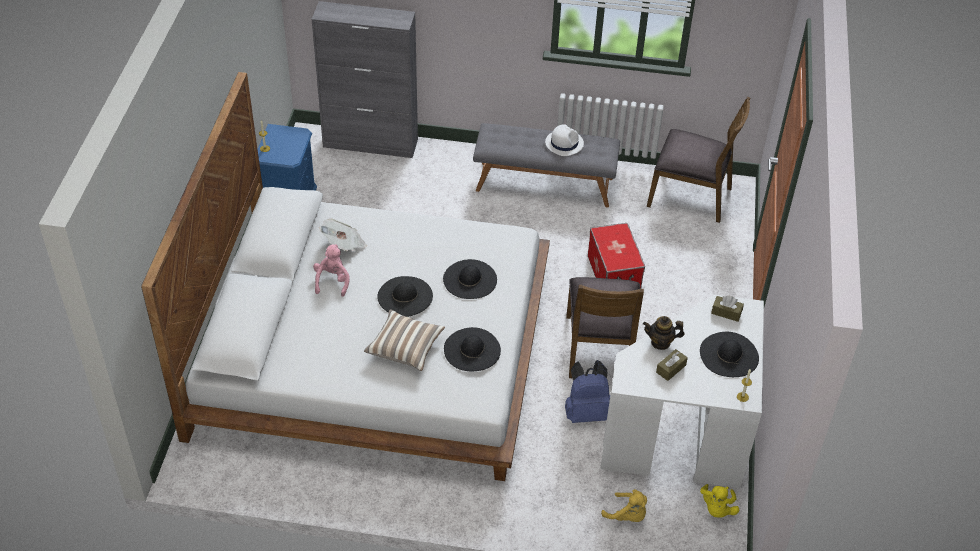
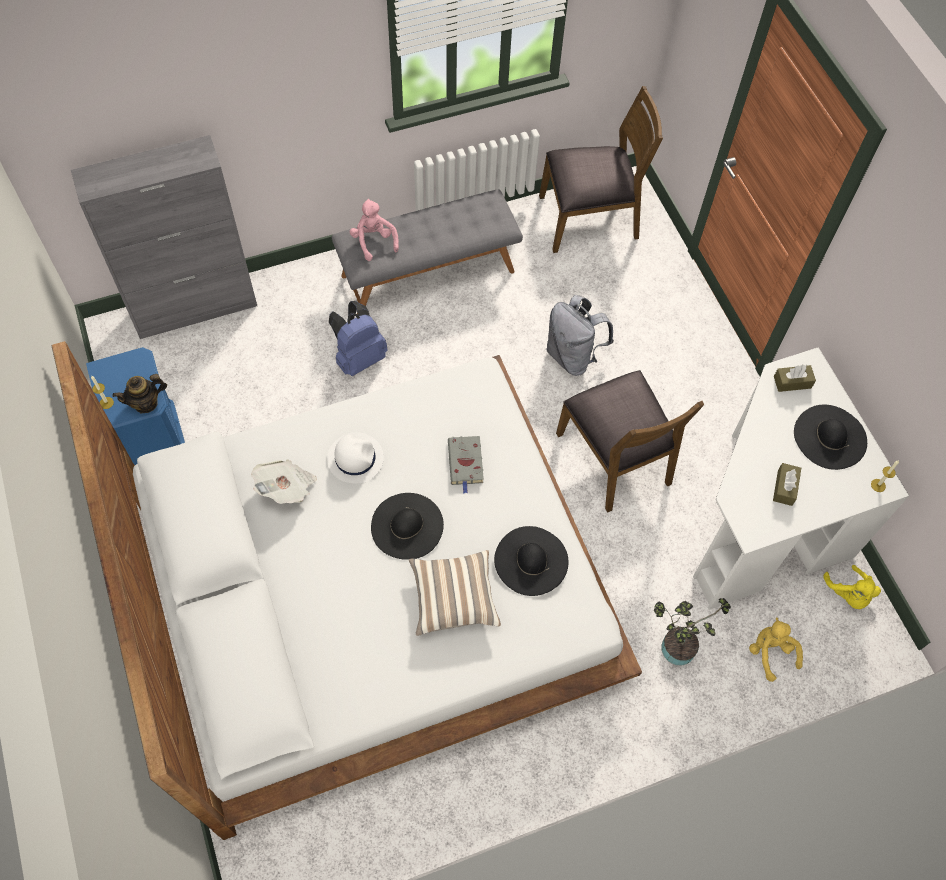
camera: 30 degrees left, 15 degrees up
pink plush toy [313,244,350,297] -> pink plush toy moved to [350,199,399,261]
black hat [443,259,497,299] -> grey book [448,436,484,494]
white hat [545,124,584,156] -> white hat moved to [327,432,384,484]
blue backpack [565,360,610,423] -> blue backpack moved to [329,301,388,376]
storage box [588,223,645,289] -> grey backpack [546,295,614,376]
yellow plush toy [601,489,647,522] -> yellow plush toy turned 120 degrees counterclockwise [749,617,803,682]
teapot [643,316,684,350] -> teapot moved to [112,374,167,413]
none -> potted plant [654,598,731,665]

